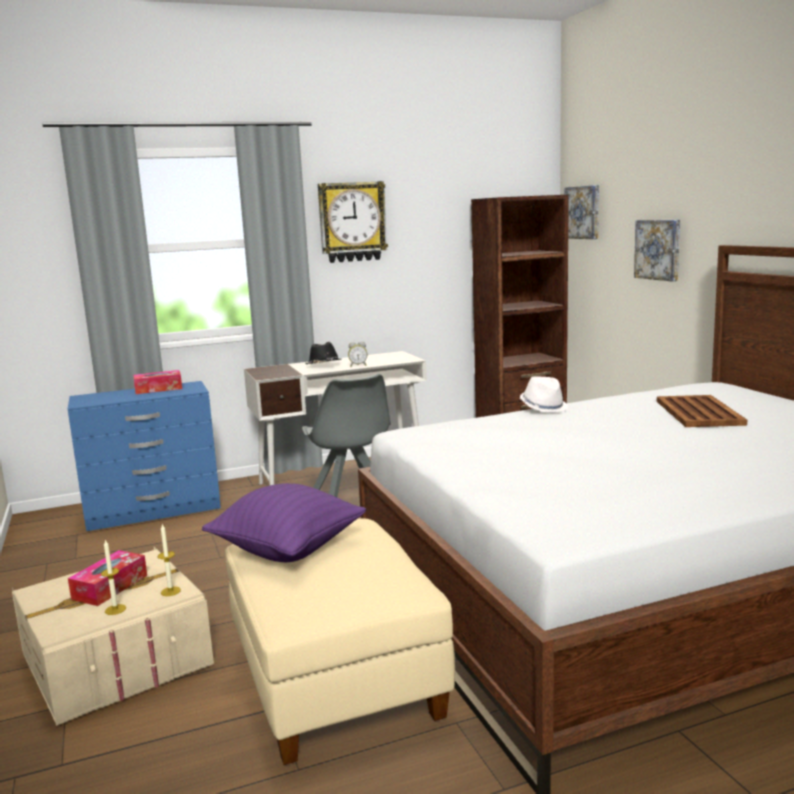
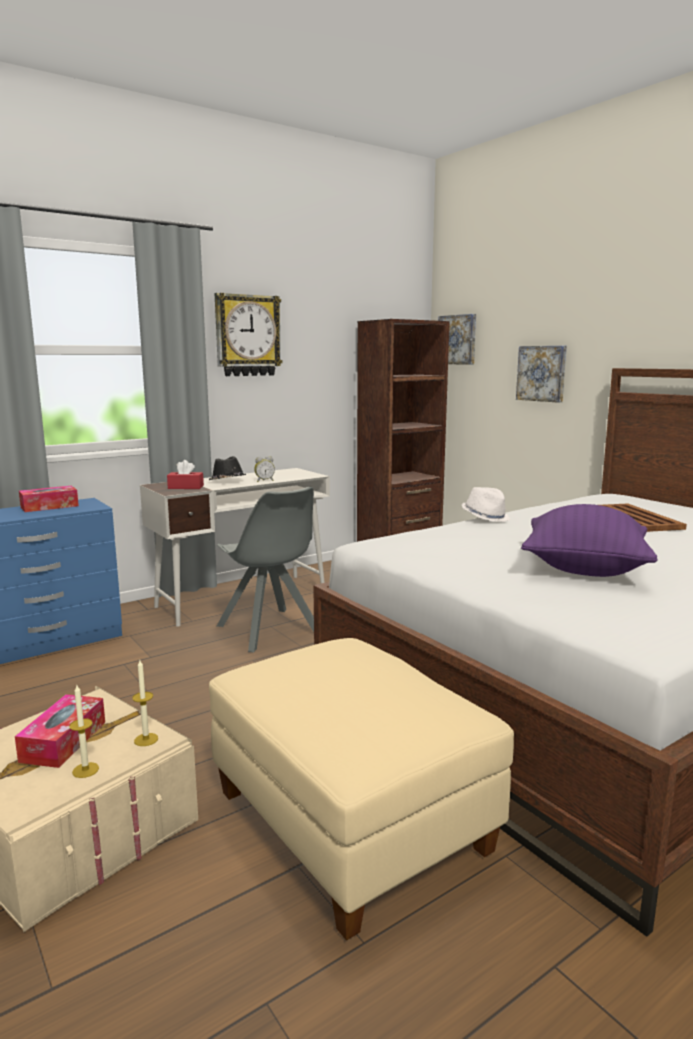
camera: 15 degrees left, 0 degrees up
purple pillow [202,483,366,562] -> purple pillow moved to [521,504,657,577]
none -> red tissue box [167,460,204,489]

